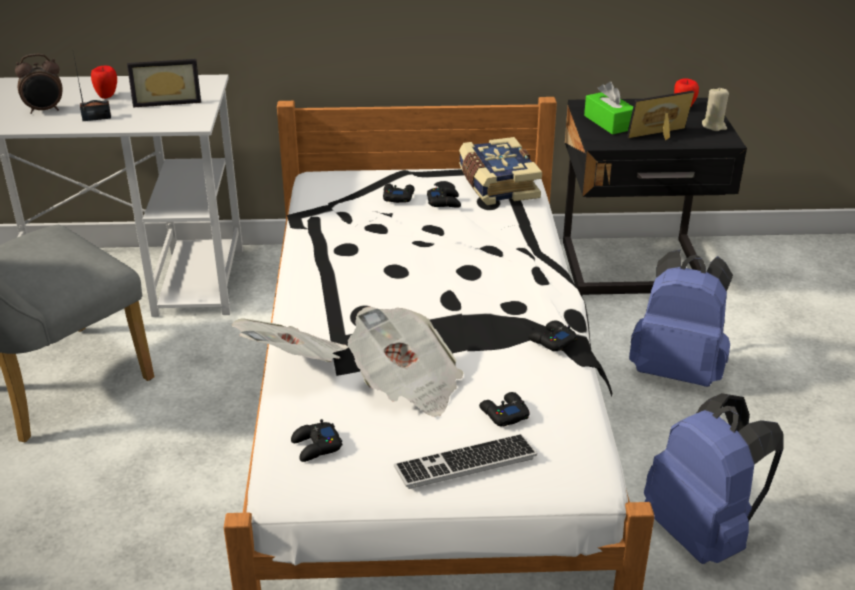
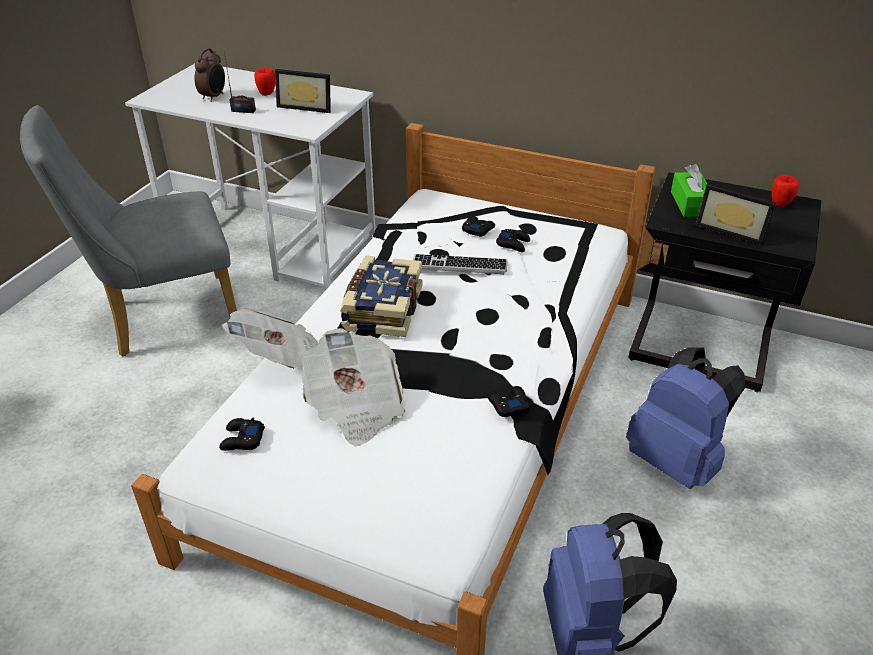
camera: 25 degrees right, 5 degrees up
alarm clock [15,54,63,114] -> alarm clock turned 75 degrees counterclockwise [194,48,225,102]
keyboard [394,434,537,489] -> keyboard moved to [413,254,507,274]
book [459,137,542,205] -> book moved to [340,256,423,337]
black game controller [479,392,529,427] -> none
picture frame [627,91,694,140] -> picture frame turned 150 degrees counterclockwise [695,184,776,245]
beige candle [702,88,729,131] -> none

